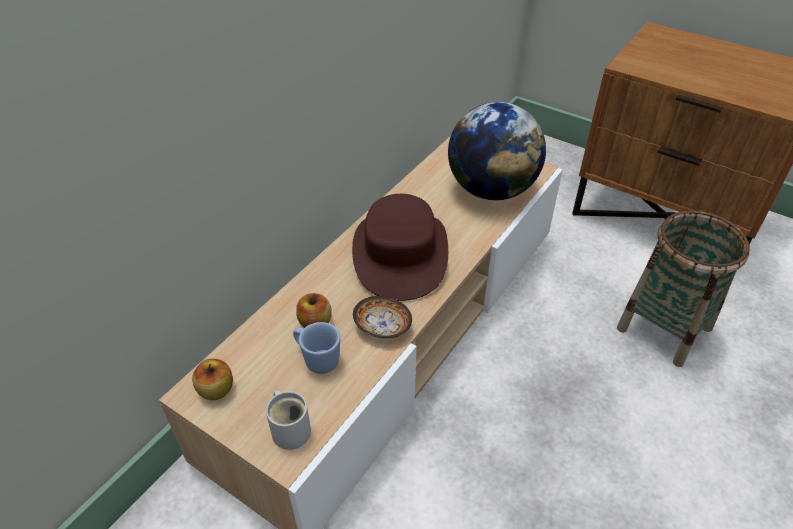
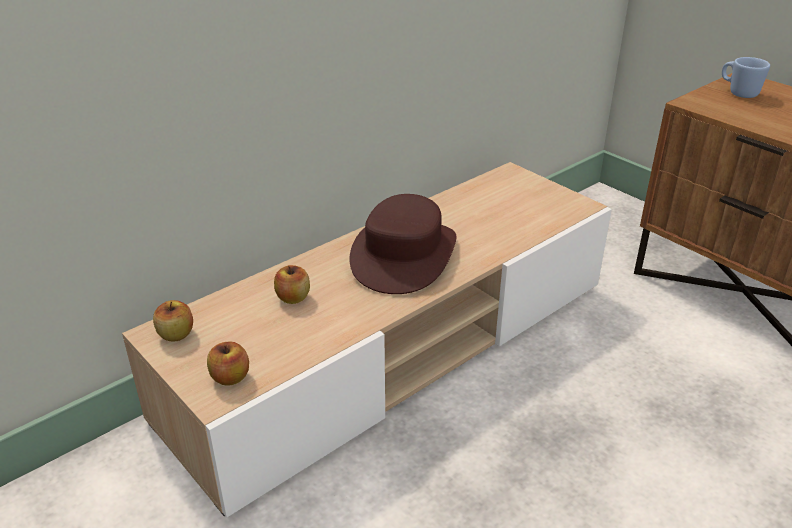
camera: 15 degrees right, 10 degrees down
white mug [266,390,311,450] -> apple [207,342,249,386]
blue mug [293,322,340,374] -> blue mug moved to [722,57,770,98]
bowl [353,296,412,338] -> none
globe [448,102,546,200] -> none
basket [617,210,749,367] -> none

